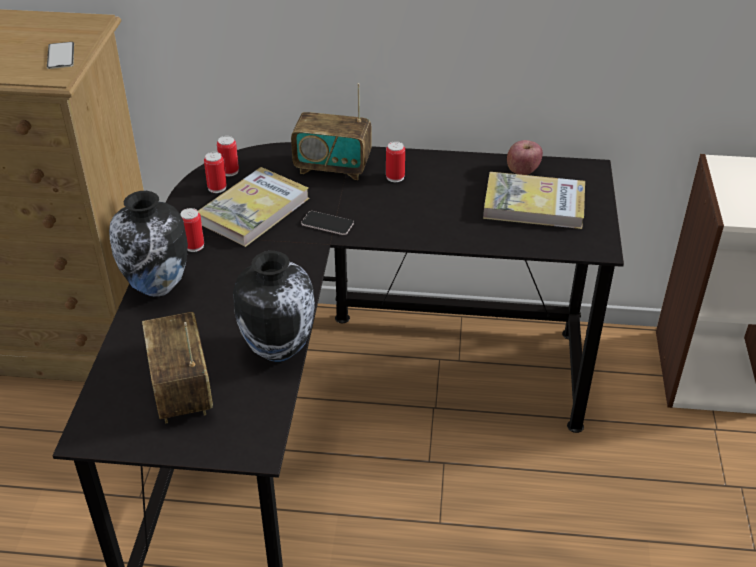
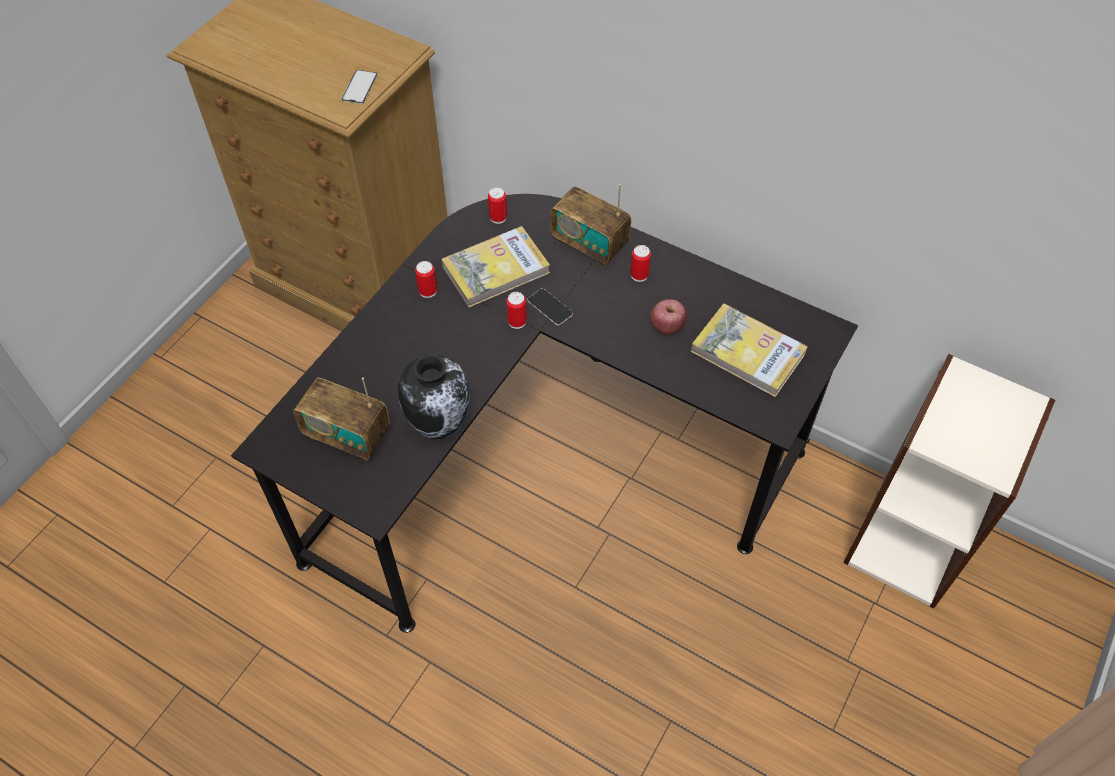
camera: 25 degrees right, 15 degrees up
vase [109,191,188,297] -> none
radio [142,312,213,424] -> radio turned 75 degrees counterclockwise [293,377,390,461]
can [204,152,227,193] -> can moved to [506,292,527,329]
apple [507,140,543,175] -> apple moved to [650,299,687,335]

